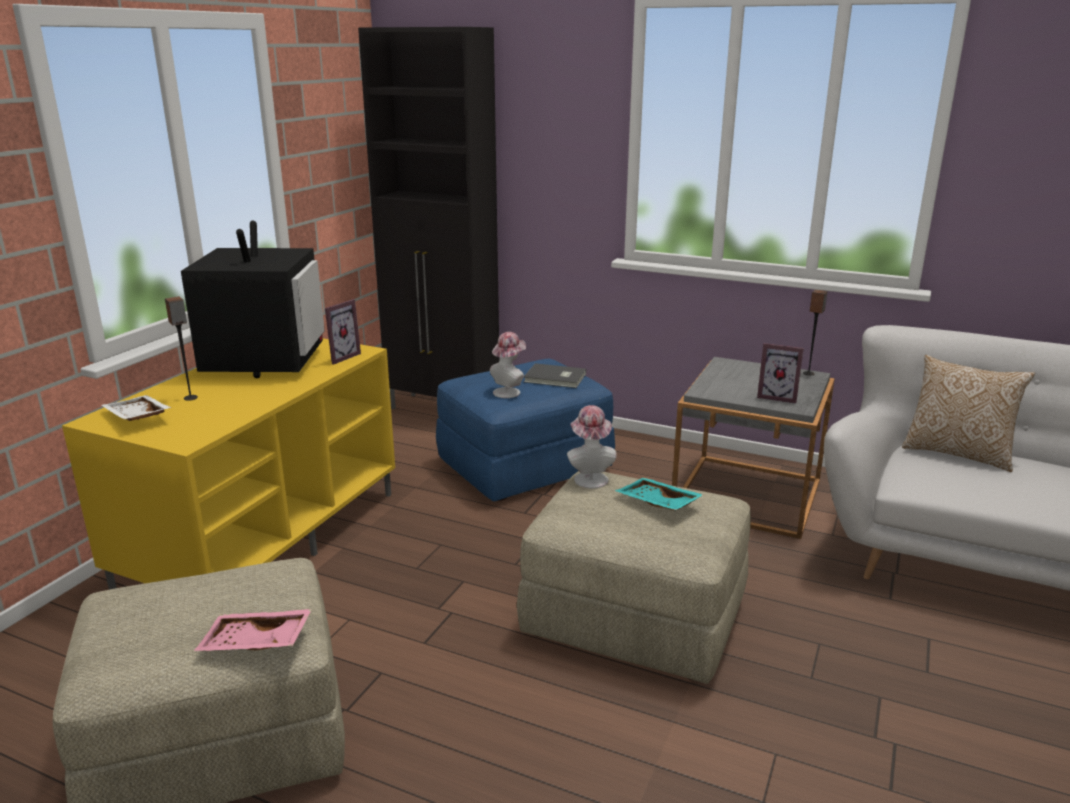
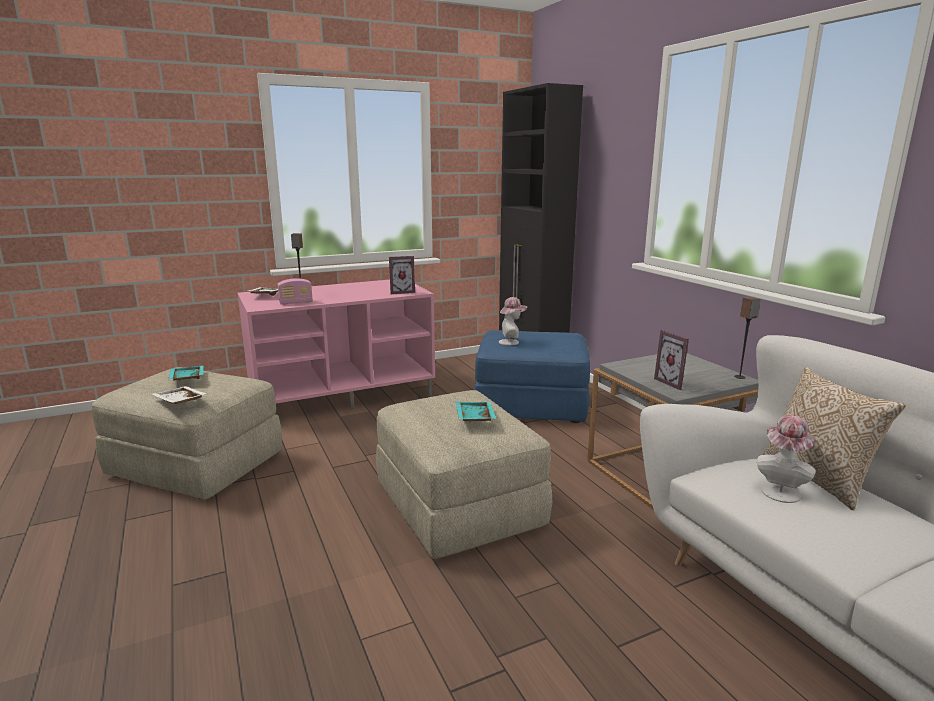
camera: 40 degrees right, 5 degrees down
yellow tv stand [62,338,395,590] -> pink tv stand [237,280,435,410]
television [181,221,325,378] -> none
pink tray [194,609,312,651] -> white tray [153,386,207,404]
grey book [524,363,586,388] -> none
hat [567,405,617,489] -> hat moved to [757,414,816,503]
none -> turquoise tray [168,365,204,381]
none -> radio [278,278,313,305]

